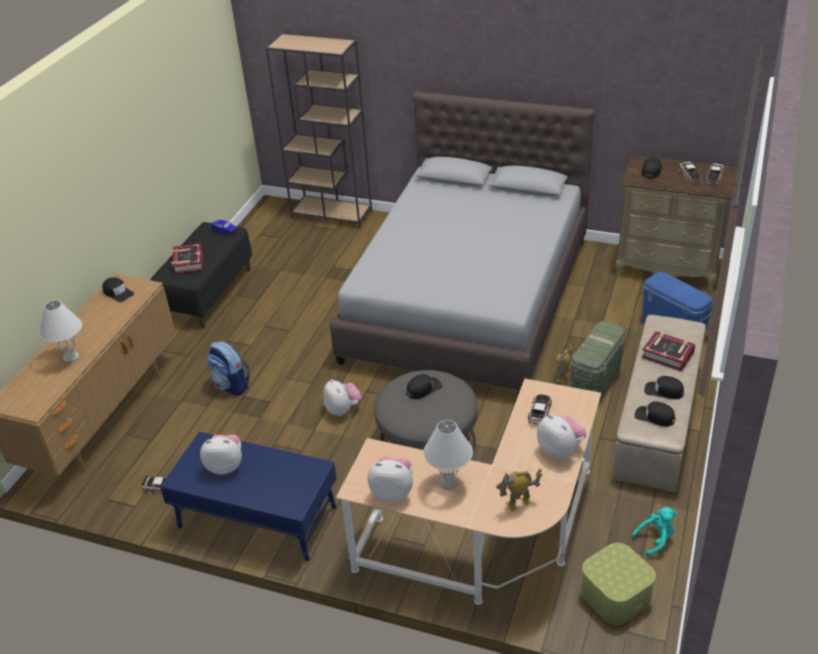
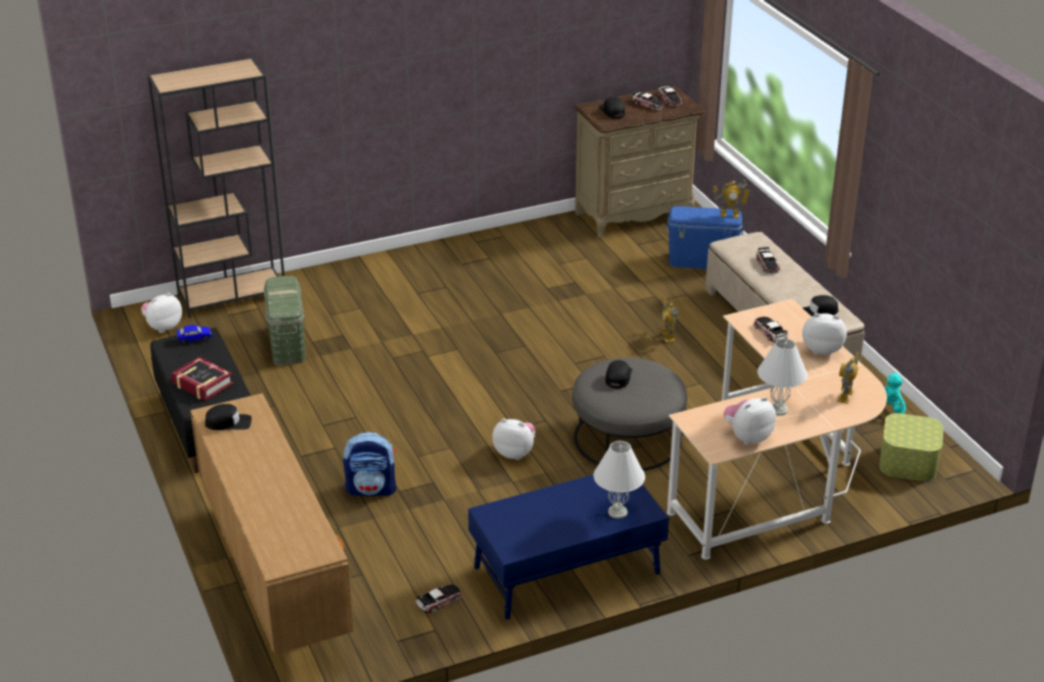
camera: 45 degrees left, 5 degrees down
white table lamp [39,300,82,362] -> white table lamp moved to [594,441,645,519]
plush toy [200,435,242,475] -> plush toy moved to [141,293,182,333]
grey bed [330,91,594,393] -> none
green storage box [571,321,626,403] -> green storage box moved to [264,276,306,365]
book [642,331,695,371] -> toy car [756,247,780,274]
black cap [644,376,684,399] -> none
none -> toy robot [713,179,751,218]

